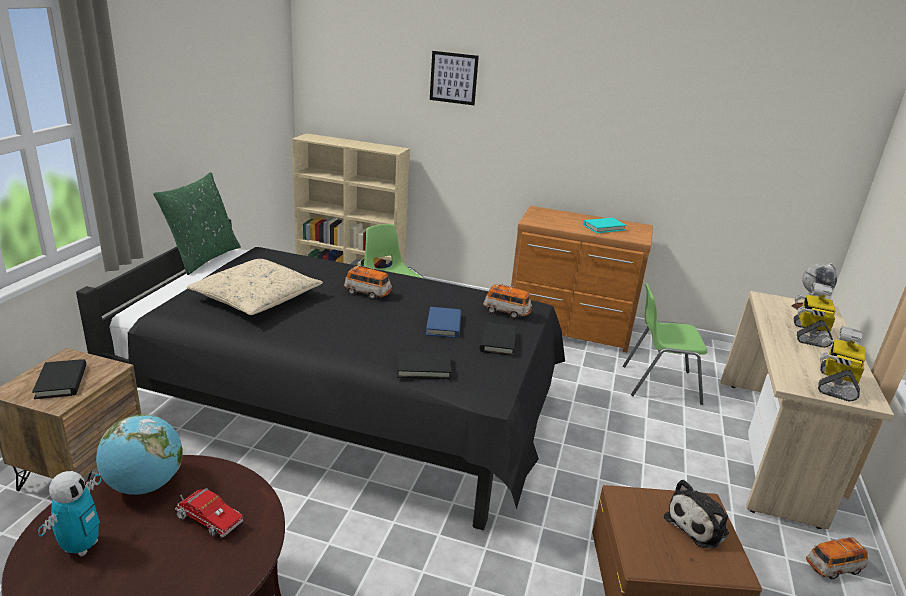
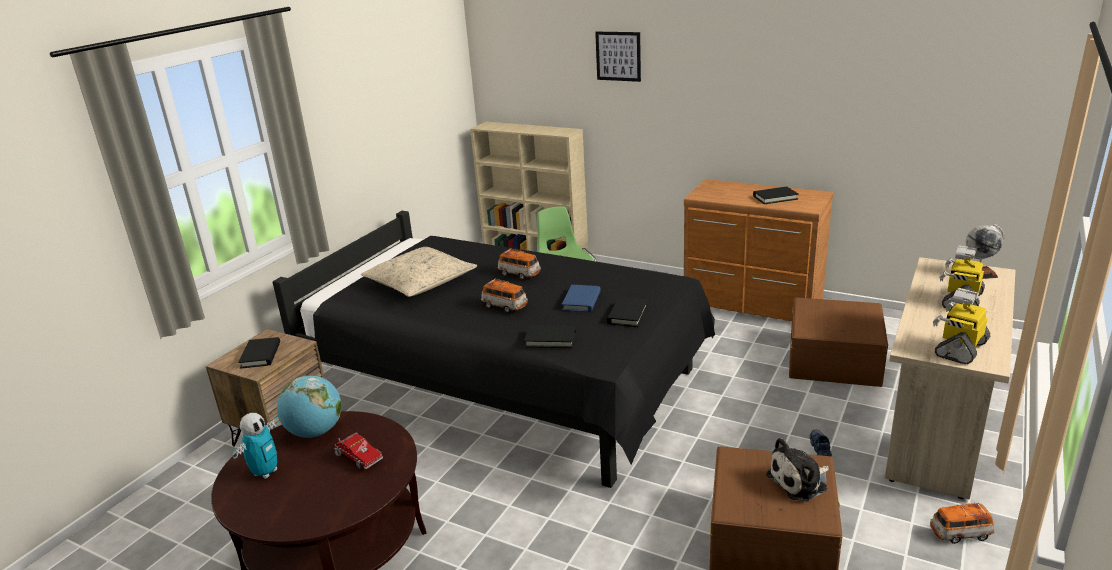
camera: 15 degrees right, 0 degrees up
green pillow [153,172,241,275] -> none
toy car [483,283,532,319] -> toy car moved to [481,278,528,313]
turquoise book [583,218,626,233] -> black book [753,187,799,204]
green chair [623,283,707,405] -> brown storage box [789,297,888,387]
none -> shoe [810,429,832,457]

